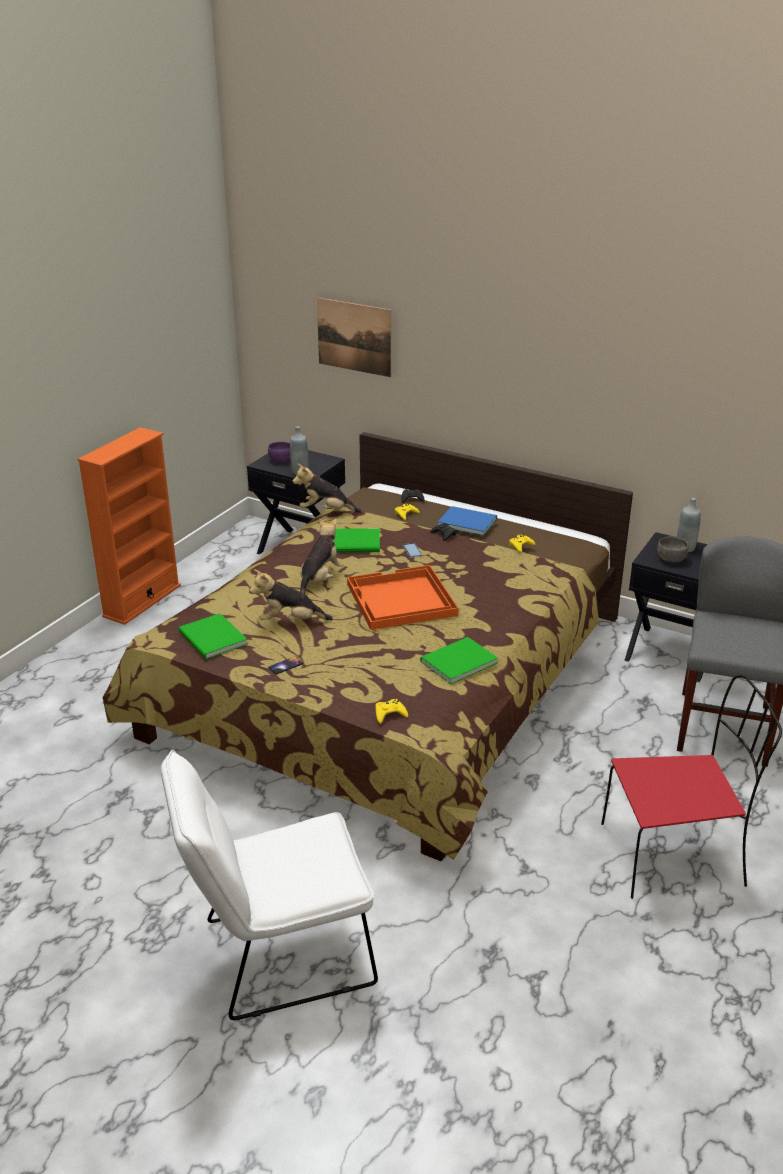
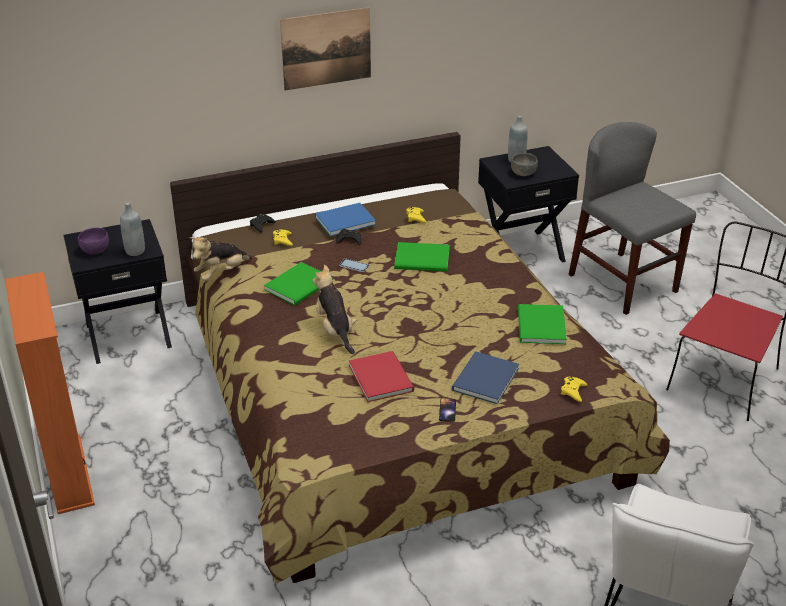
camera: 50 degrees left, 5 degrees up
green book [178,613,247,659] -> green book moved to [394,242,450,272]
plush toy [249,569,333,620] -> red book [349,351,414,402]
picture [317,298,391,377] -> picture moved to [280,7,371,91]
orange tray [347,565,459,630] -> none
none -> blue book [452,352,519,404]

